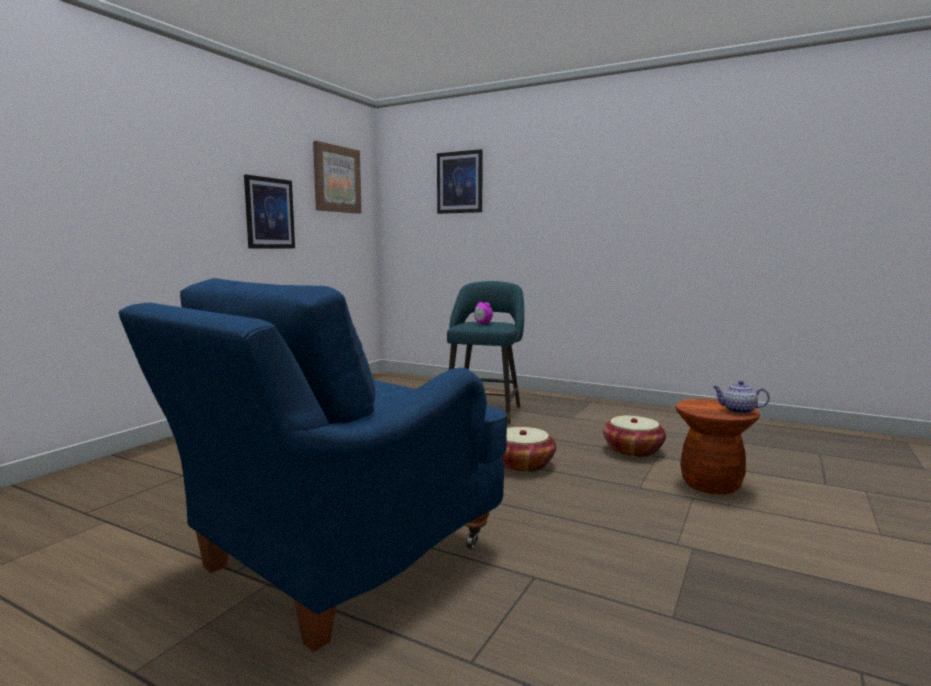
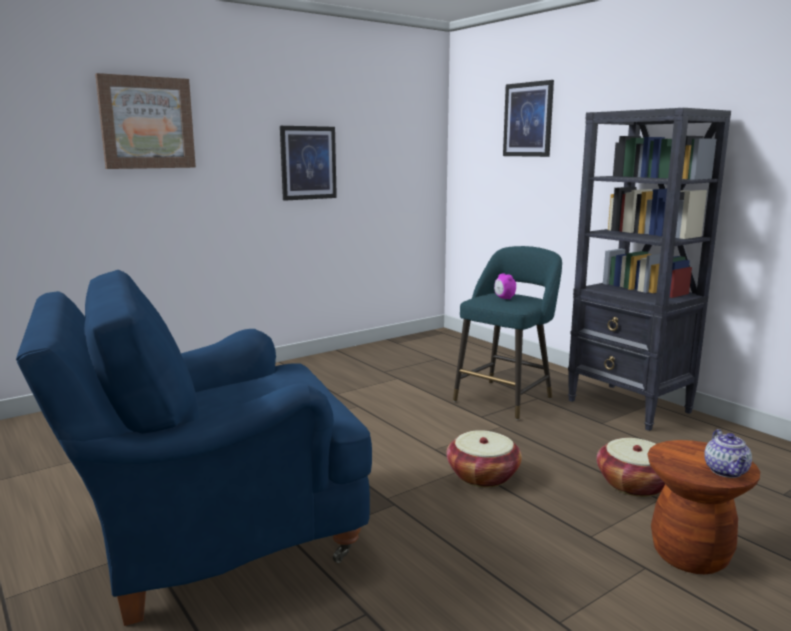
camera: 25 degrees right, 5 degrees up
picture [313,141,362,214] -> picture moved to [95,73,196,169]
teapot [713,381,770,414] -> teapot turned 135 degrees counterclockwise [704,429,752,478]
none -> black bookcase [568,108,731,431]

